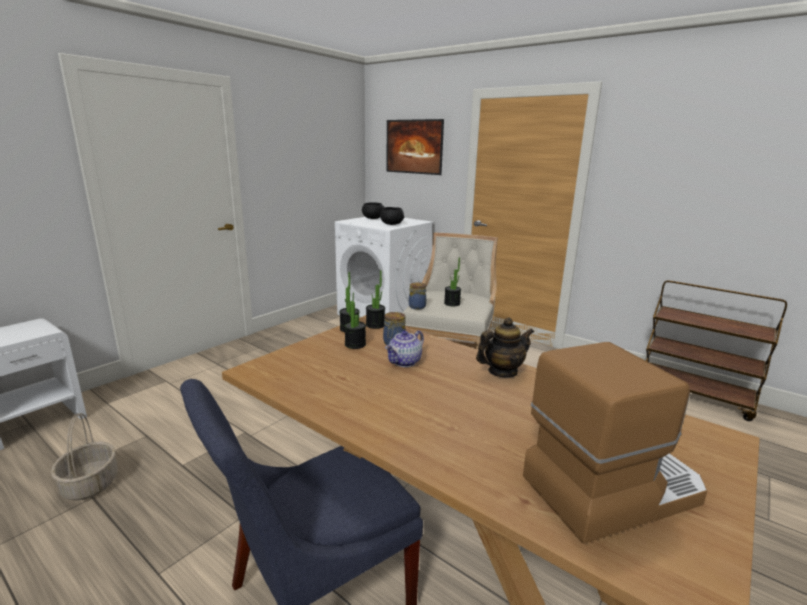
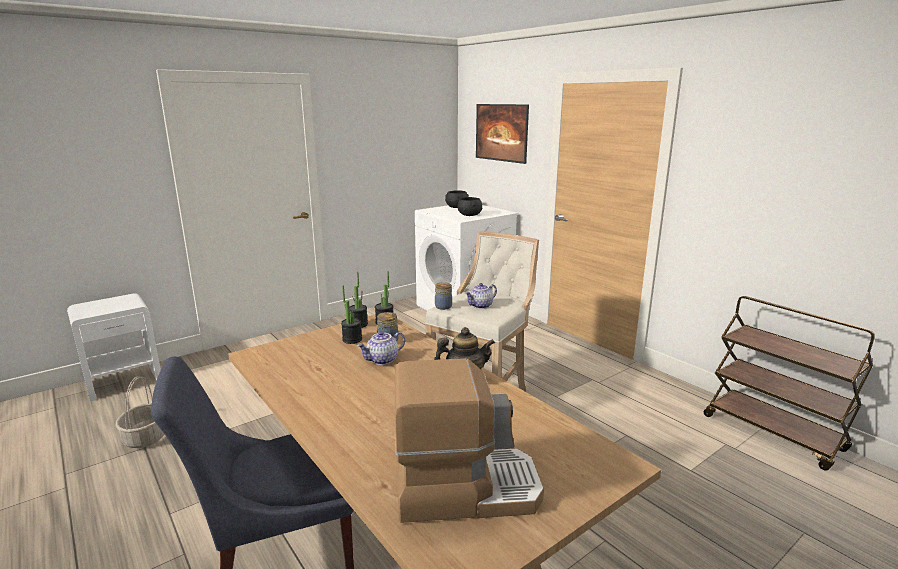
camera: 15 degrees right, 0 degrees up
potted plant [444,257,461,306] -> teapot [465,283,497,309]

